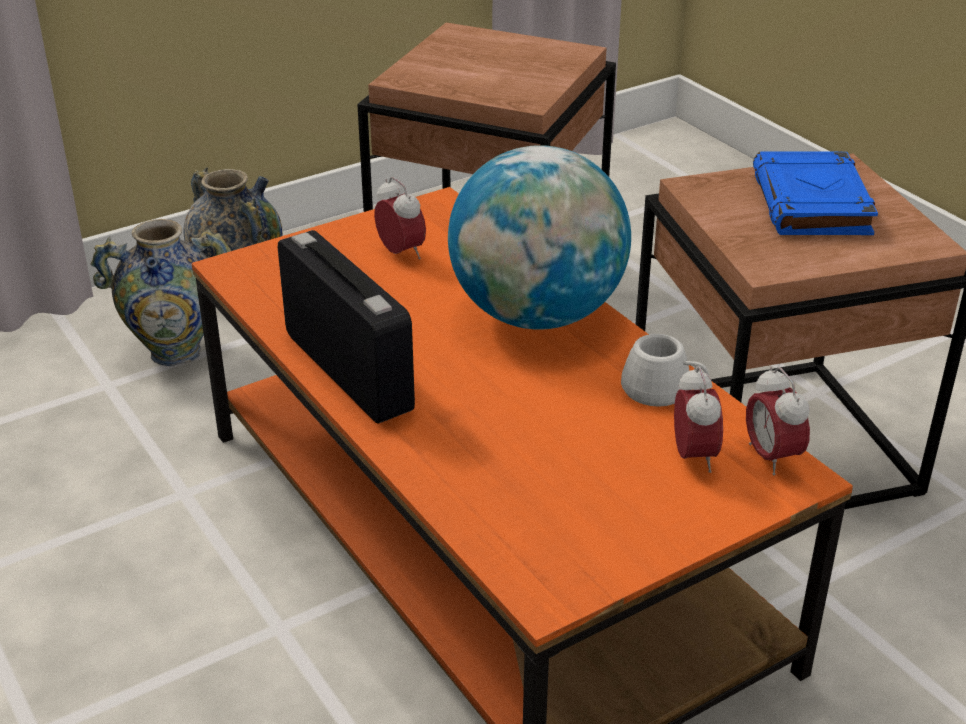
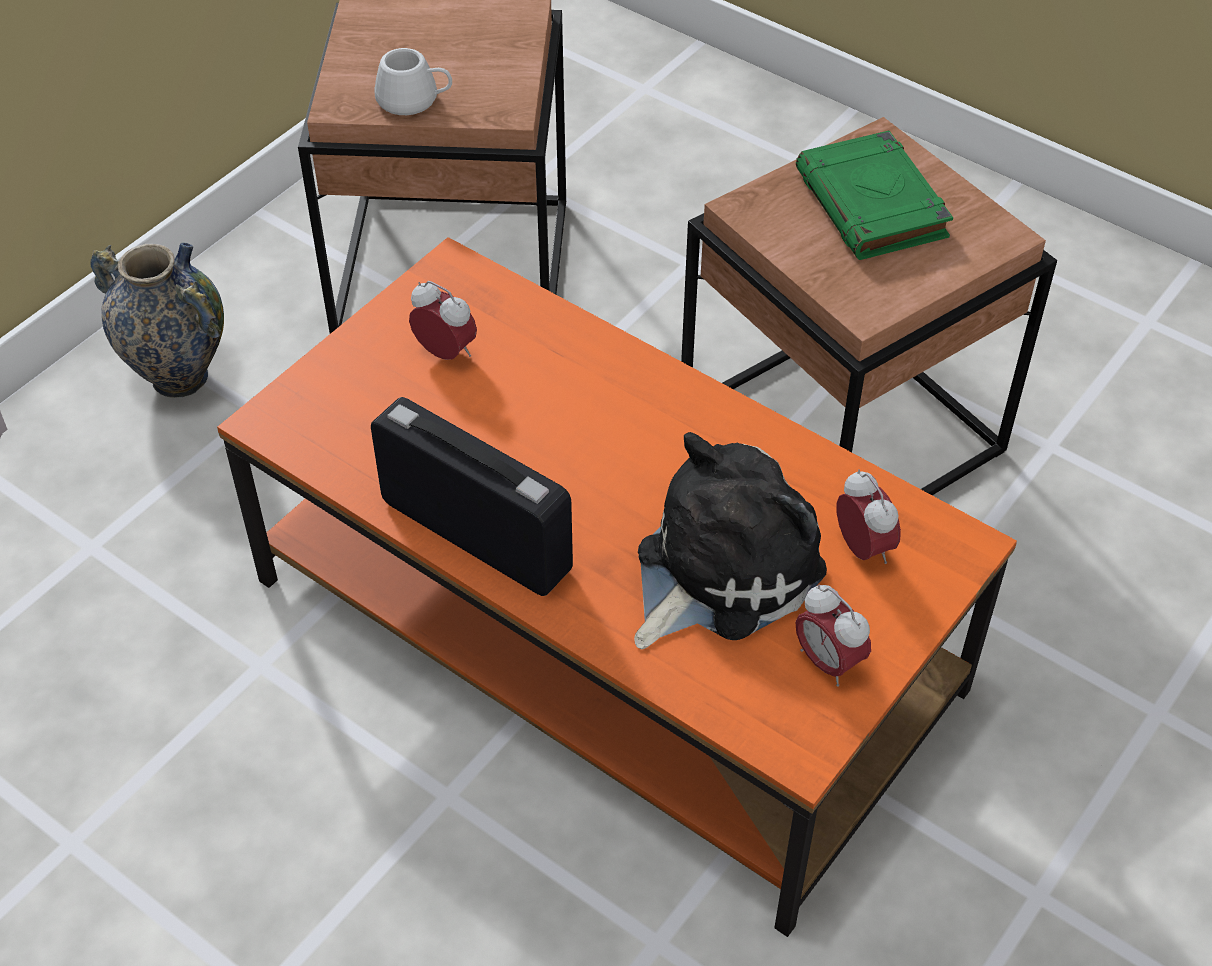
camera: 20 degrees left, 15 degrees up
vase [90,219,231,366] -> none
globe [448,145,631,329] -> none
white mug [621,334,709,407] -> white mug moved to [374,48,452,115]
alarm clock [746,367,810,475] -> alarm clock moved to [796,584,871,687]
blue book [753,152,878,235] -> green book [796,131,953,260]
none -> plush toy [634,432,827,649]

